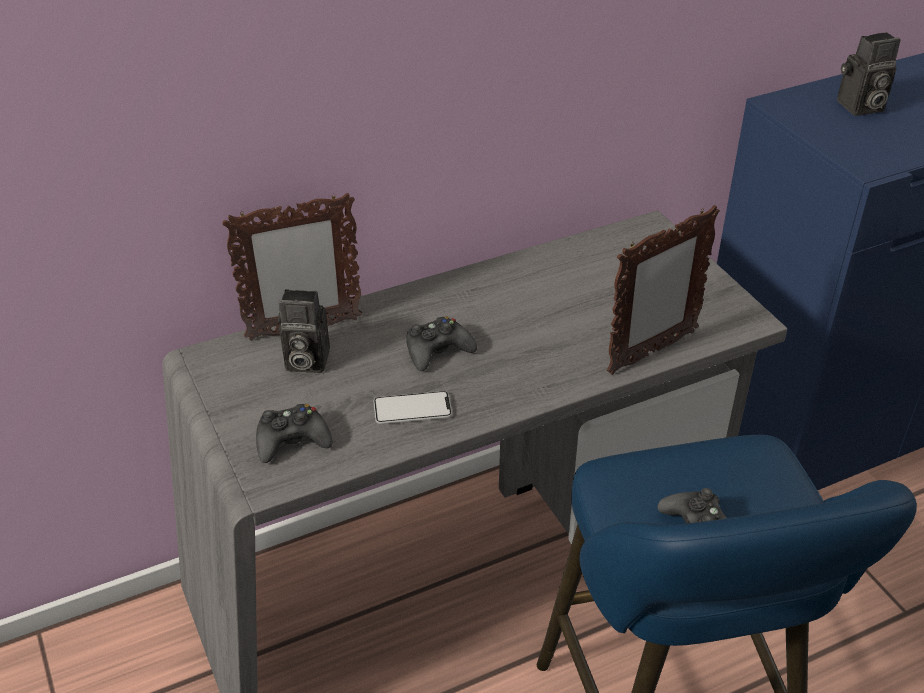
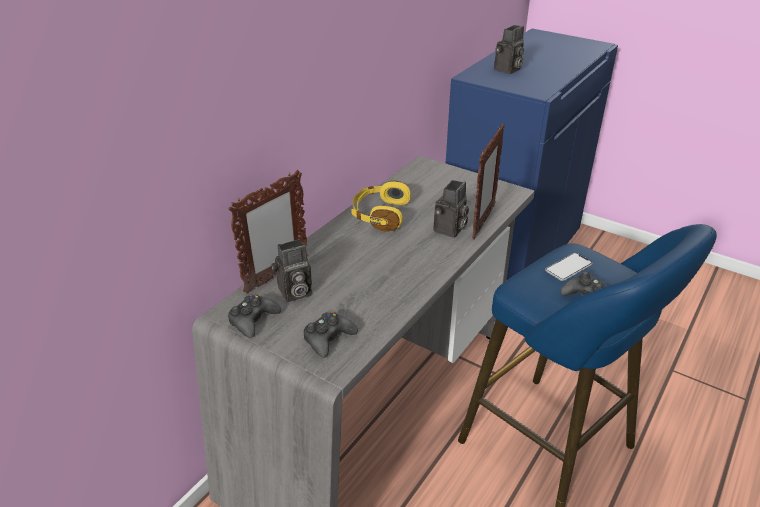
camera: 30 degrees left, 5 degrees down
phone [373,391,452,424] -> phone moved to [545,253,593,281]
black game controller [406,316,477,371] -> black game controller moved to [228,294,281,338]
none -> yellow headphones [351,181,411,231]
none -> camera [433,180,469,238]

